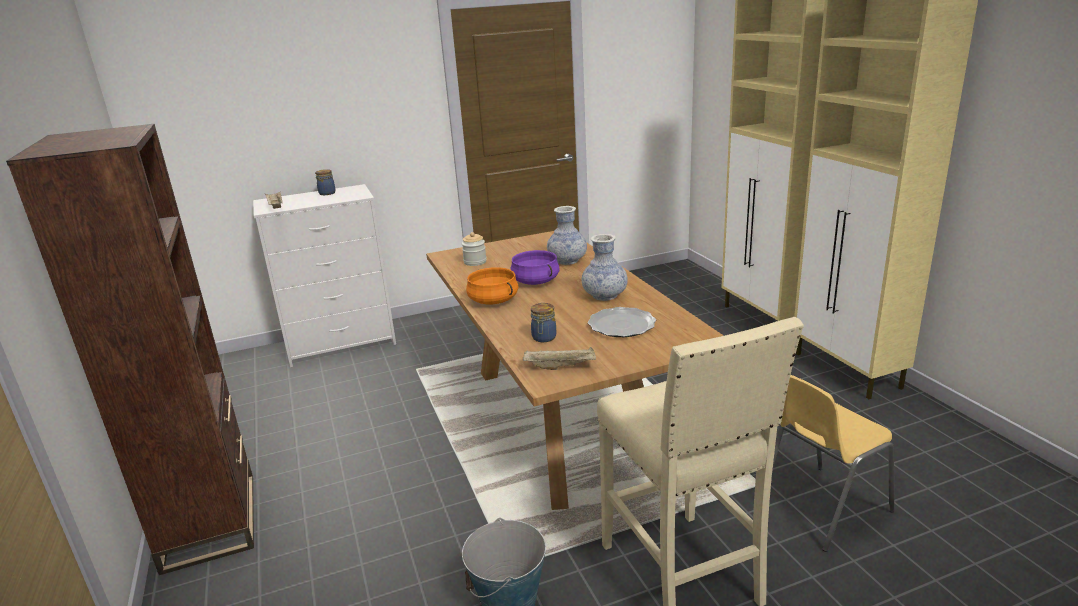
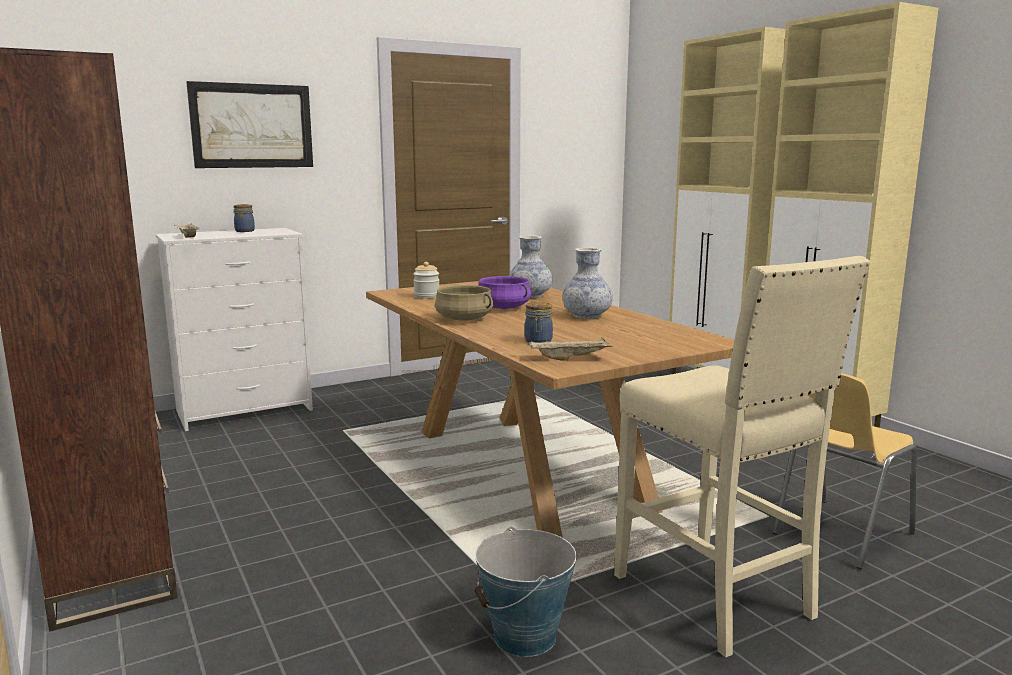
camera: 10 degrees left, 10 degrees down
orange cooking pot [466,267,518,304] -> beige cooking pot [435,285,493,321]
plate [588,307,656,337] -> none
none -> picture [186,81,313,168]

